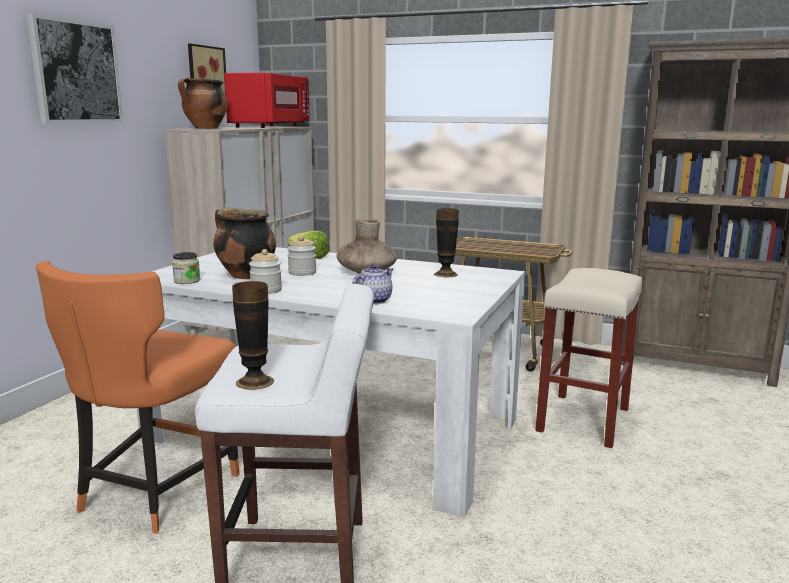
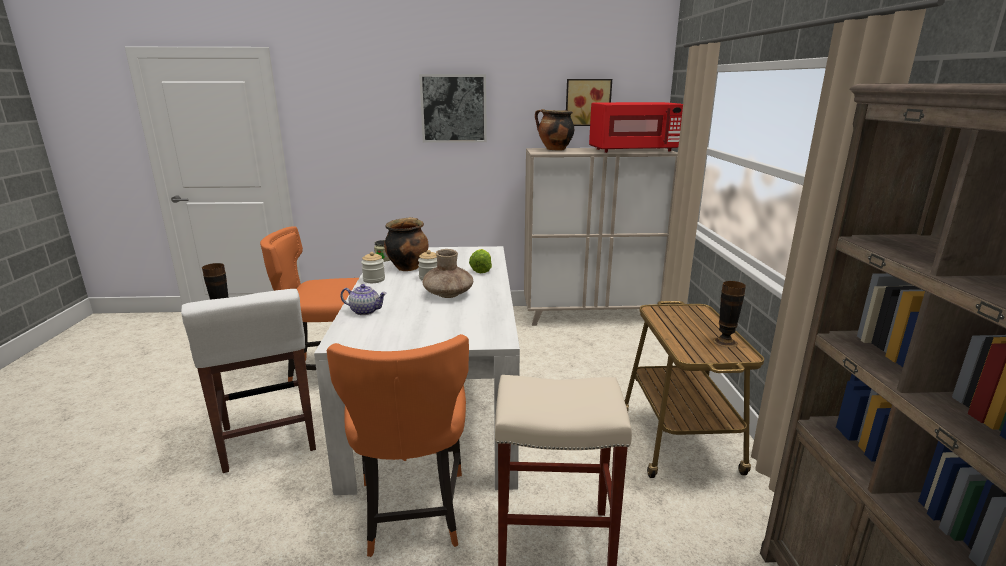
camera: 65 degrees right, 5 degrees up
vase [434,208,459,277] -> vase moved to [713,281,746,348]
none -> orange chair [327,334,469,557]

